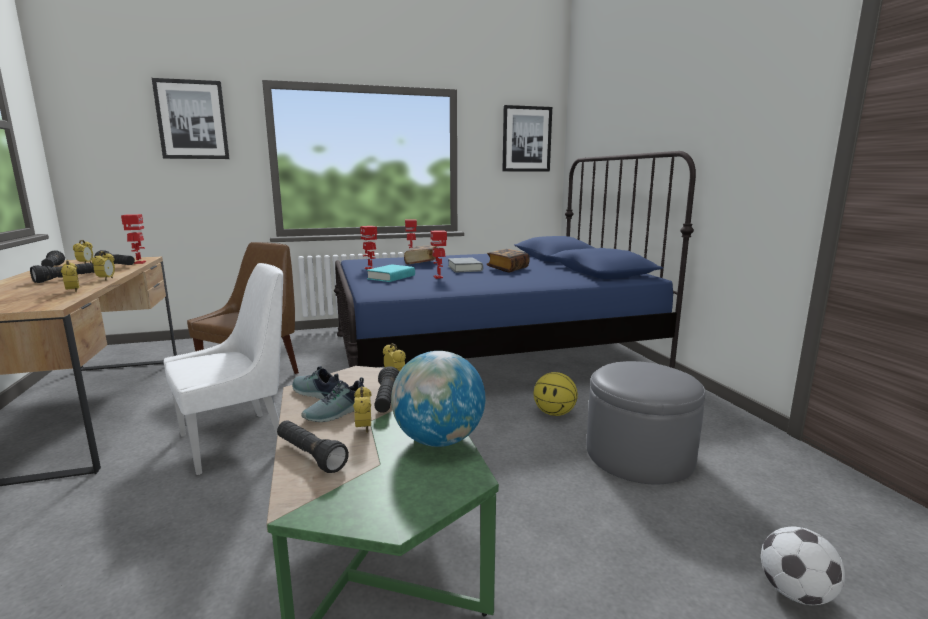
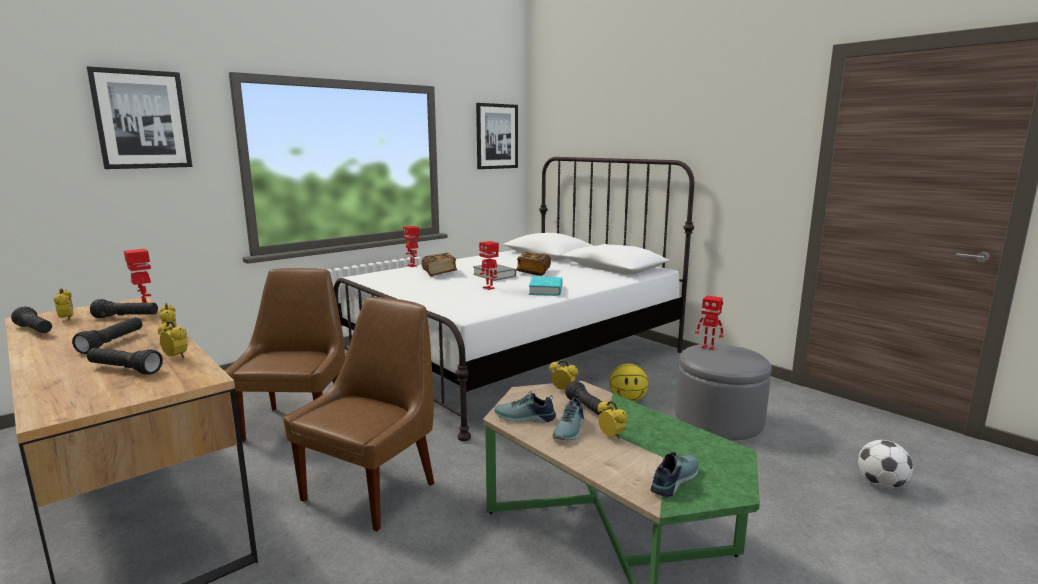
camera: 25 degrees left, 0 degrees up
white chair [164,263,283,475] -> brown chair [283,297,434,531]
black flashlight [277,420,349,473] -> black flashlight moved to [87,348,163,375]
blue bed [334,151,696,369] -> white bed [334,157,694,441]
toy robot [360,226,377,270] -> toy robot moved to [695,296,724,350]
turquoise book [367,264,415,282] -> turquoise book moved to [529,277,563,296]
globe [391,351,485,447] -> none
none -> shoe [651,451,699,497]

